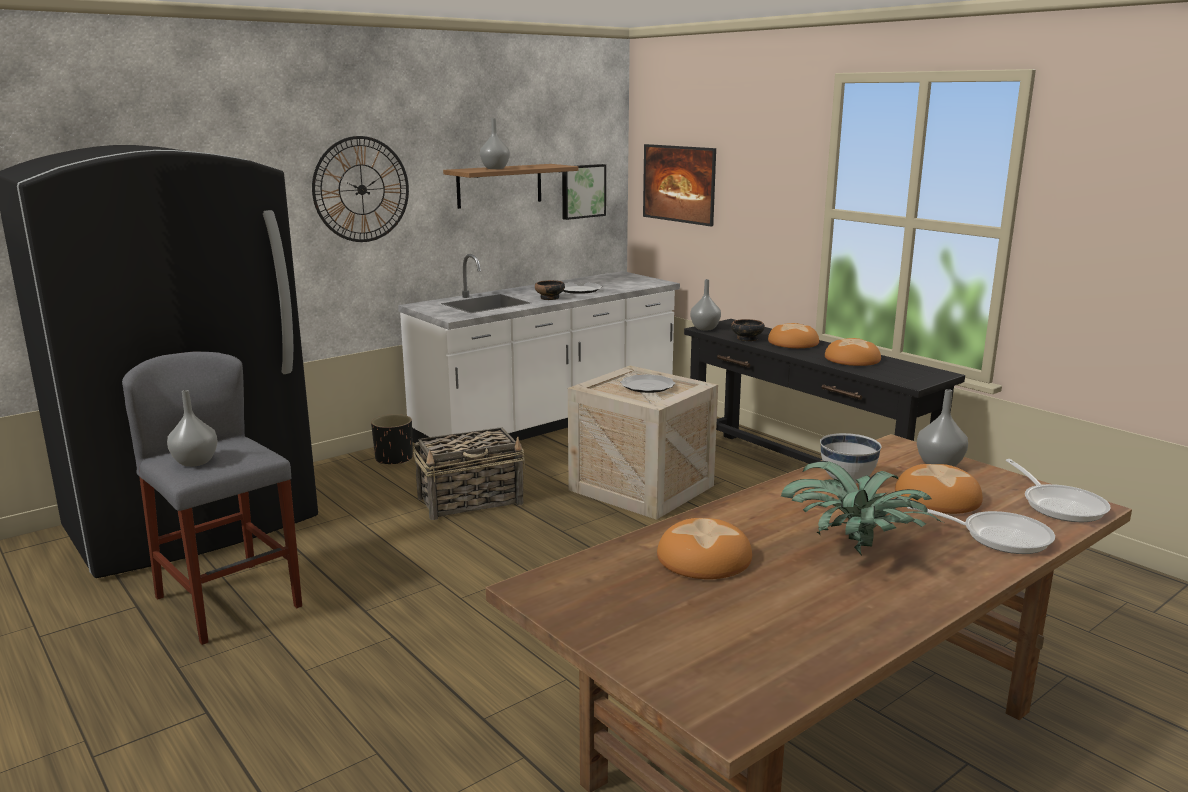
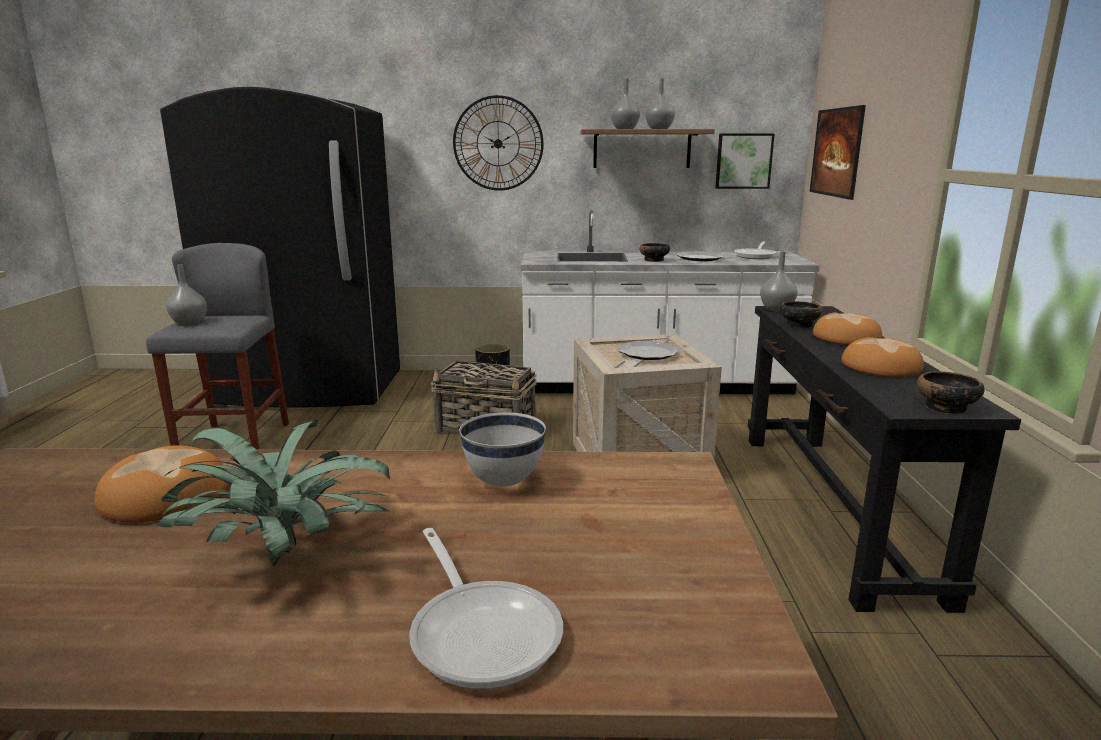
camera: 40 degrees right, 0 degrees up
bread [895,464,983,514] -> none
grey vase [917,389,968,467] -> grey vase moved to [646,78,675,129]
frying pan [1005,459,1111,522] -> frying pan moved to [735,241,776,259]
none -> bowl [917,371,985,414]

